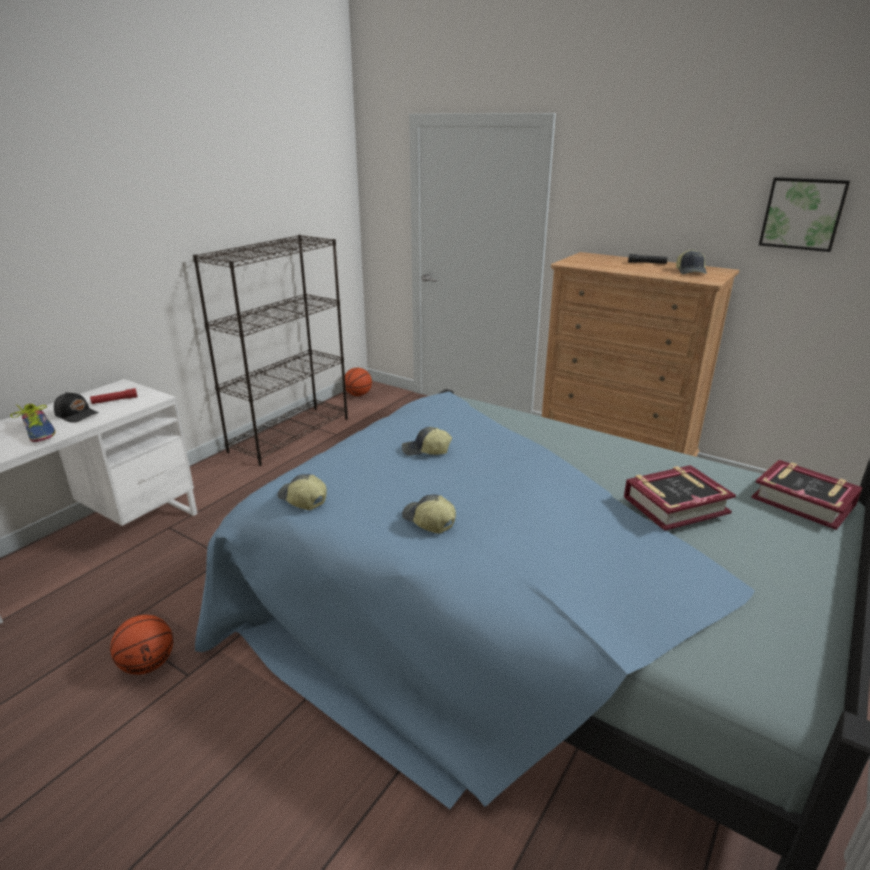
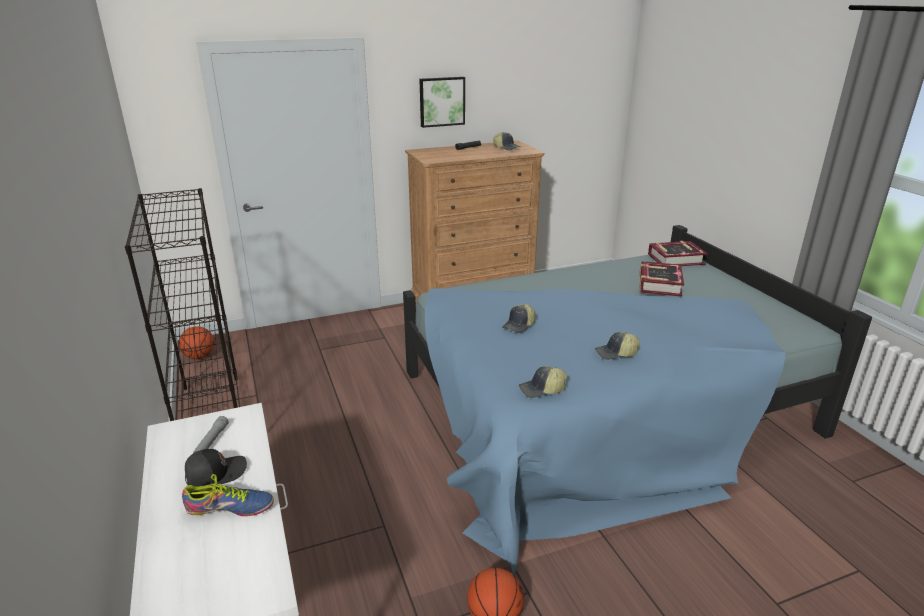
camera: 55 degrees left, 0 degrees up
red flashlight [90,388,138,404] -> grey flashlight [193,416,229,453]
picture [759,177,850,252] -> picture moved to [419,77,465,128]

